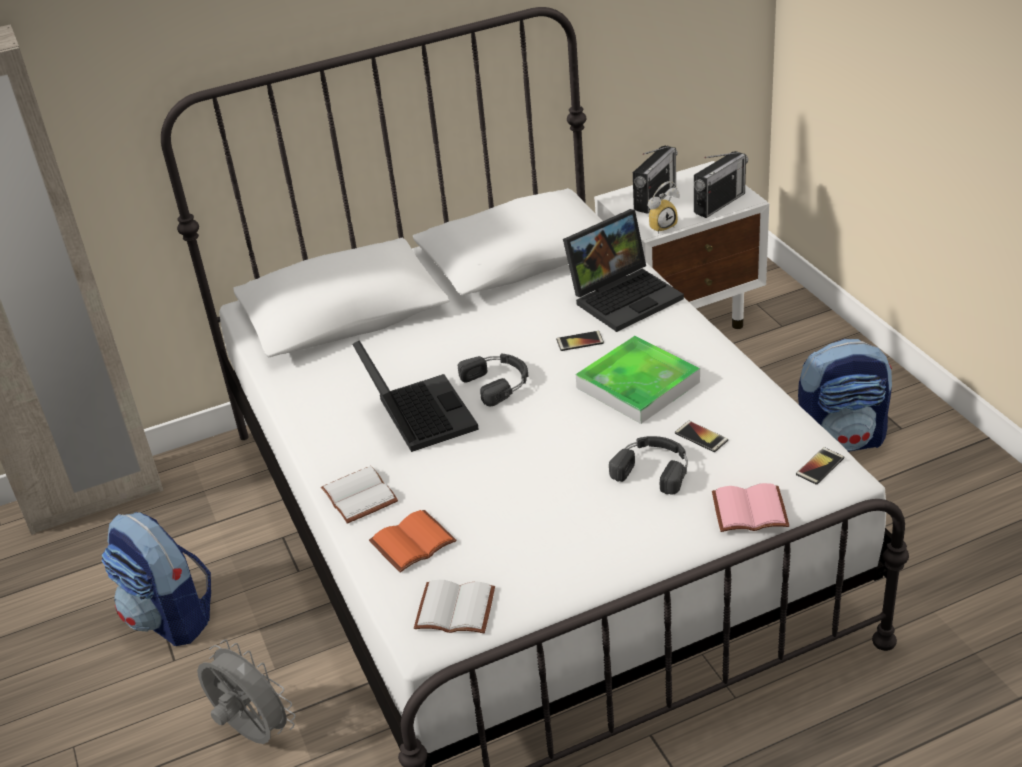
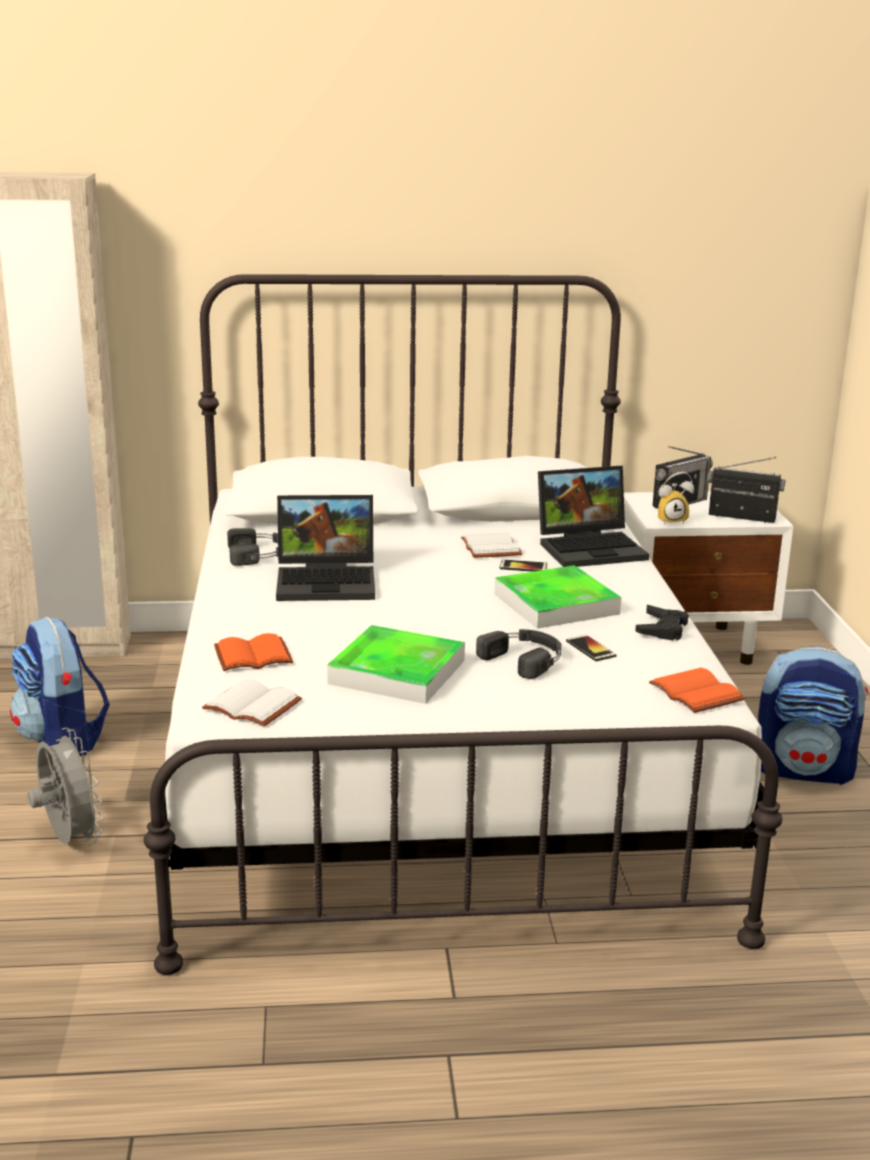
camera: 15 degrees right, 15 degrees down
white book [321,466,398,524] -> white book moved to [461,532,522,558]
laptop [352,340,479,452] -> laptop turned 90 degrees clockwise [276,495,375,601]
black headphones [458,354,528,406] -> black headphones moved to [227,528,278,566]
radio [694,151,748,218] -> radio turned 135 degrees counterclockwise [707,457,785,523]
pink book [712,483,789,532] -> none
phone [796,447,844,485] -> orange book [649,668,745,713]
none -> tray [327,625,465,704]
none -> black game controller [635,605,689,640]

